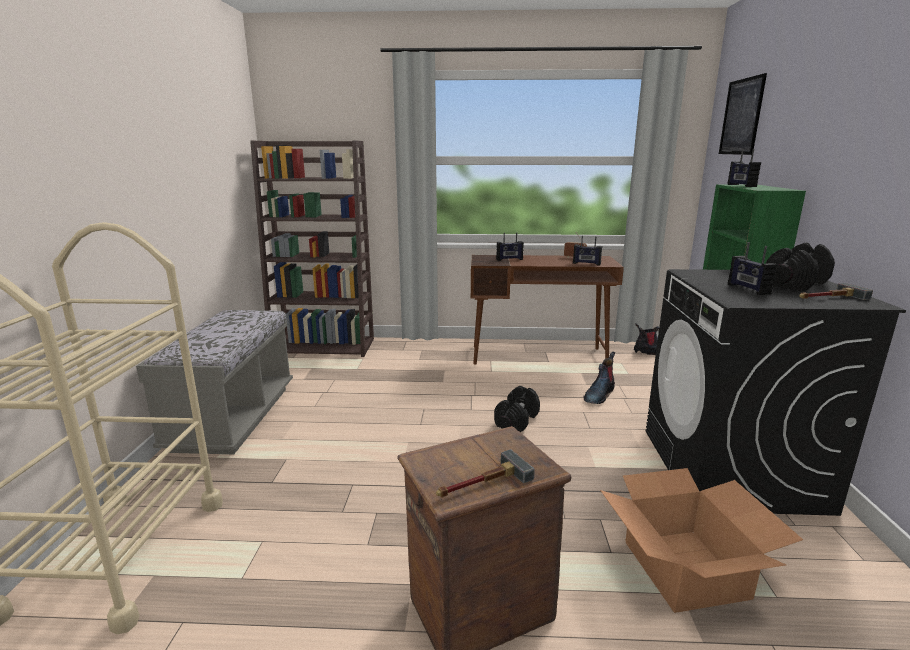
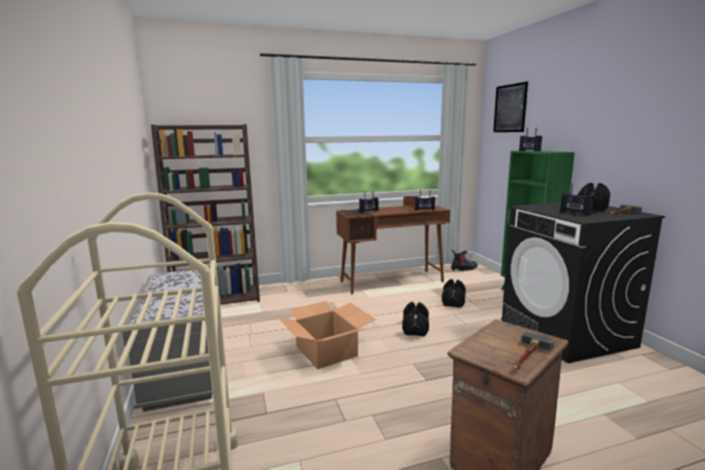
camera: 20 degrees left, 5 degrees down
boot [584,352,615,404] -> black dumbbell [442,279,466,308]
cardboard box [600,468,803,613] -> cardboard box moved to [276,301,376,369]

